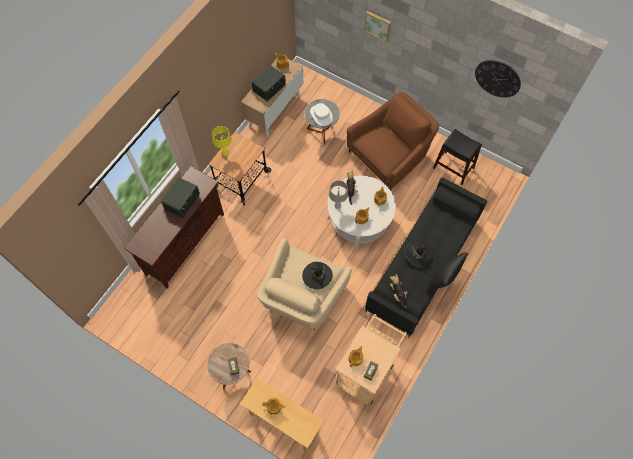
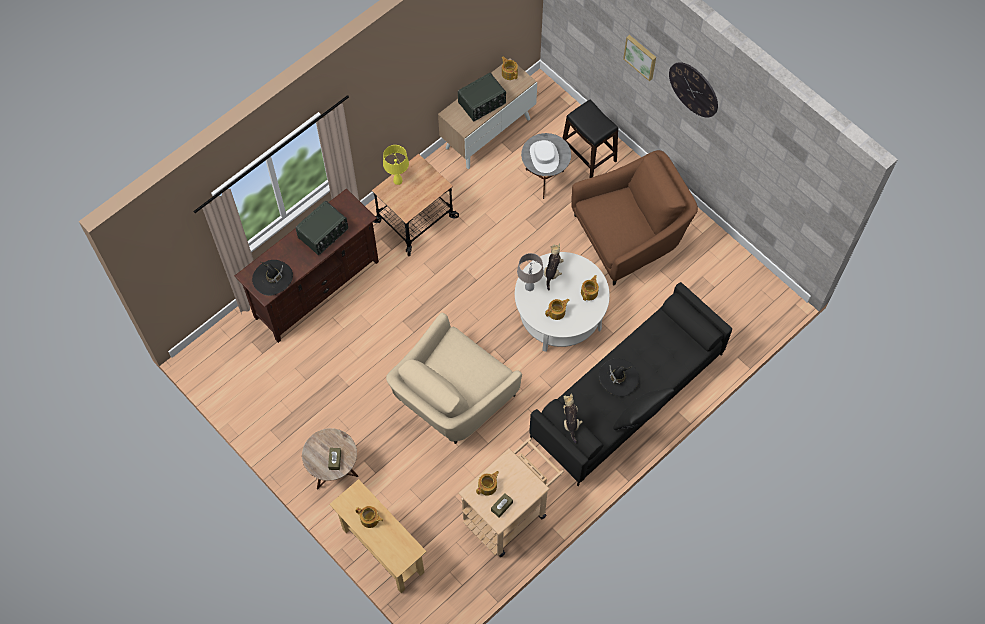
camera: 15 degrees right, 0 degrees up
black hat [302,262,332,289] -> black hat moved to [252,260,293,296]
black stool [433,129,482,185] -> black stool moved to [563,100,618,178]
wall clock [475,60,521,98] -> wall clock moved to [669,62,718,117]

